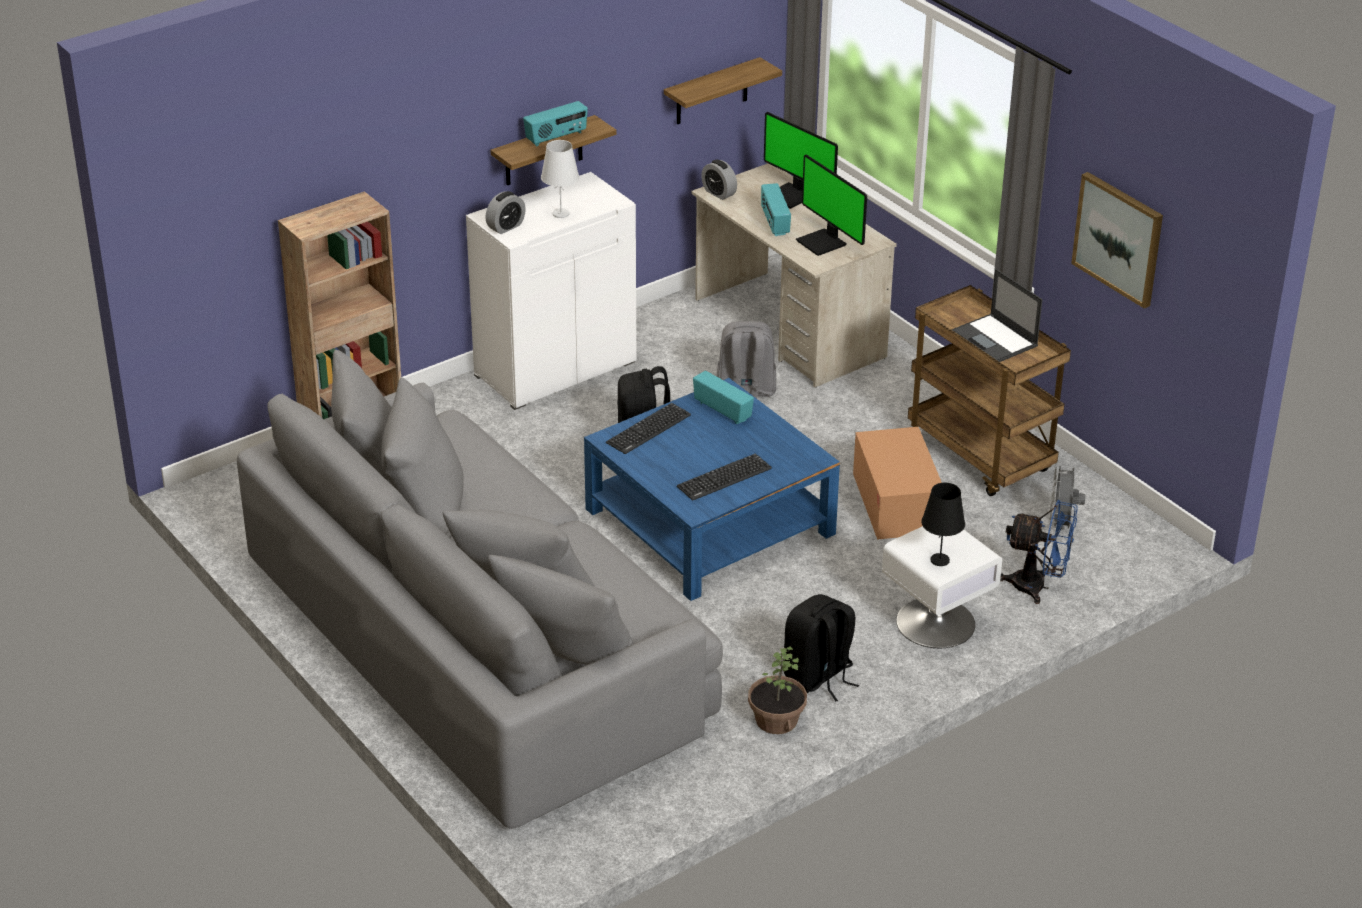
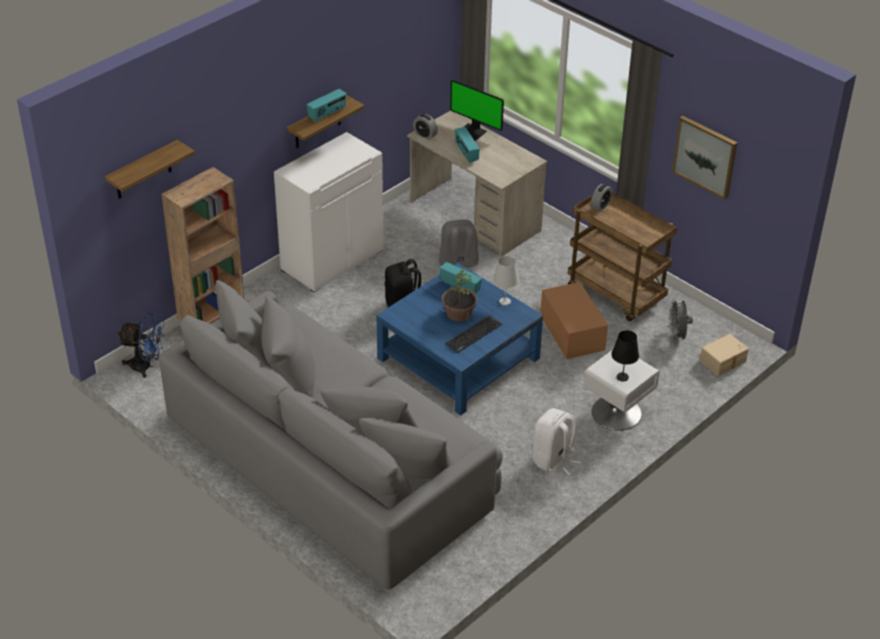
camera: 10 degrees left, 5 degrees up
alarm clock [485,191,526,234] -> alarm clock moved to [591,184,612,212]
white table lamp [541,140,579,218] -> white table lamp moved to [493,256,519,306]
keyboard [606,403,691,454] -> none
shelf [664,57,782,124] -> shelf moved to [104,140,195,199]
potted plant [748,646,807,734] -> potted plant moved to [442,269,477,322]
black backpack [783,594,859,702] -> white backpack [532,408,581,475]
monitor [796,154,867,256] -> none
laptop [952,269,1042,362] -> none
blue fan [1000,500,1078,604] -> blue fan moved to [118,313,165,378]
none -> beige storage box [700,334,748,376]

